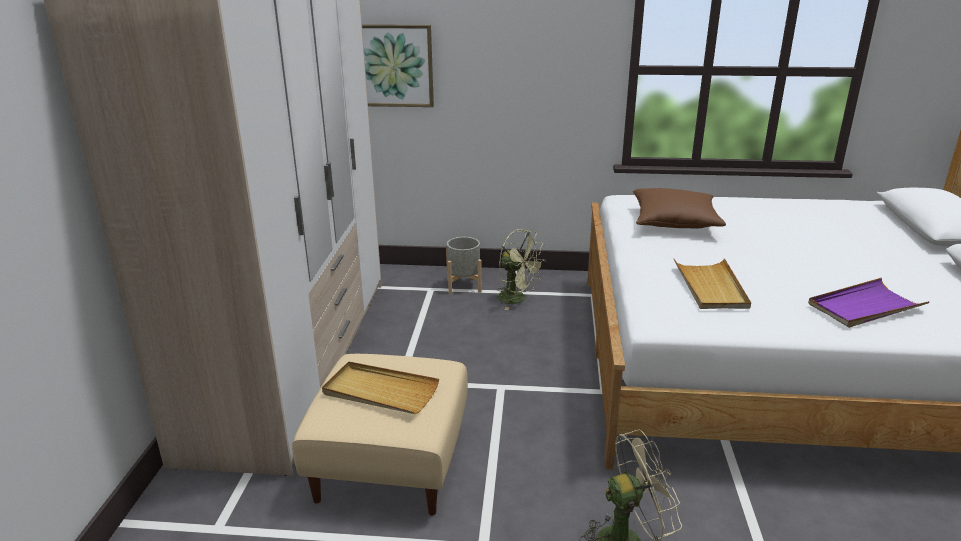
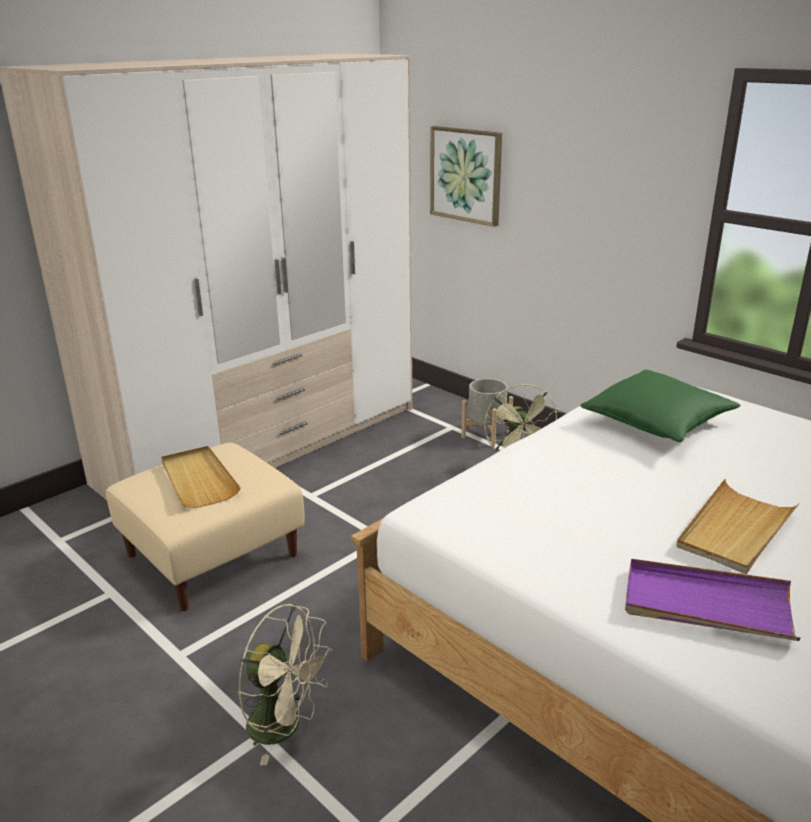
camera: 40 degrees right, 0 degrees up
brown pillow [633,188,726,228] -> green pillow [580,370,740,442]
beige tray [673,258,751,309] -> beige tray moved to [676,479,800,574]

